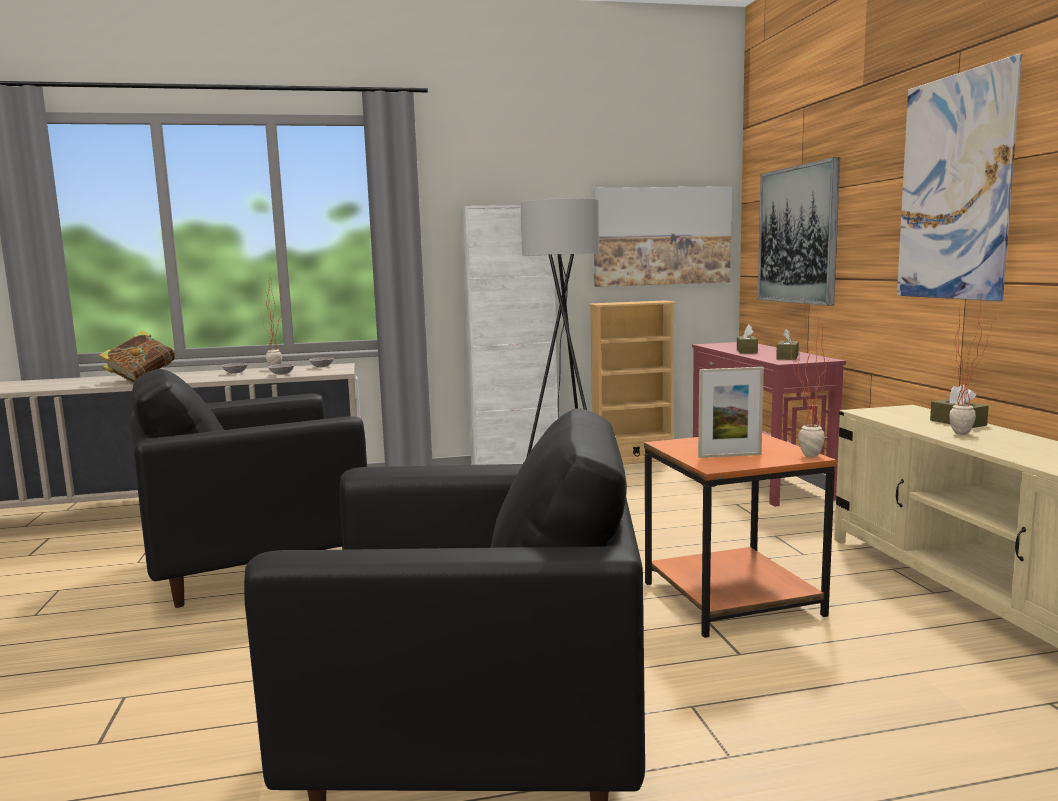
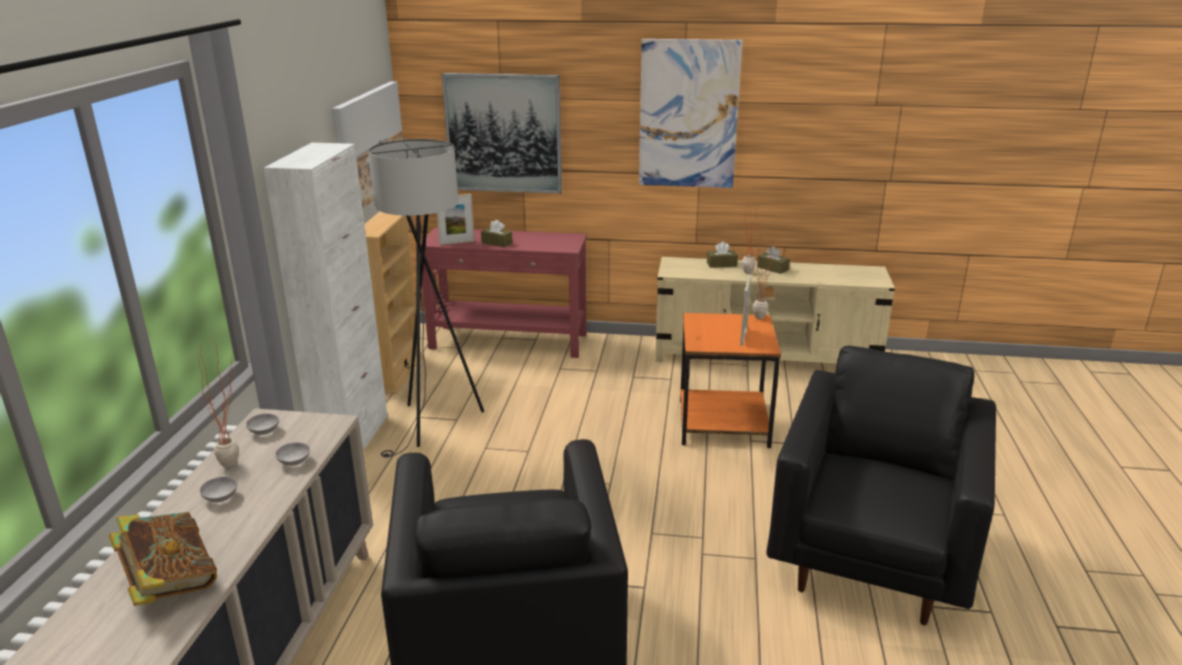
camera: 70 degrees left, 15 degrees up
brown tissue box [776,329,799,360] -> brown tissue box moved to [757,246,790,274]
none -> picture frame [437,194,475,245]

